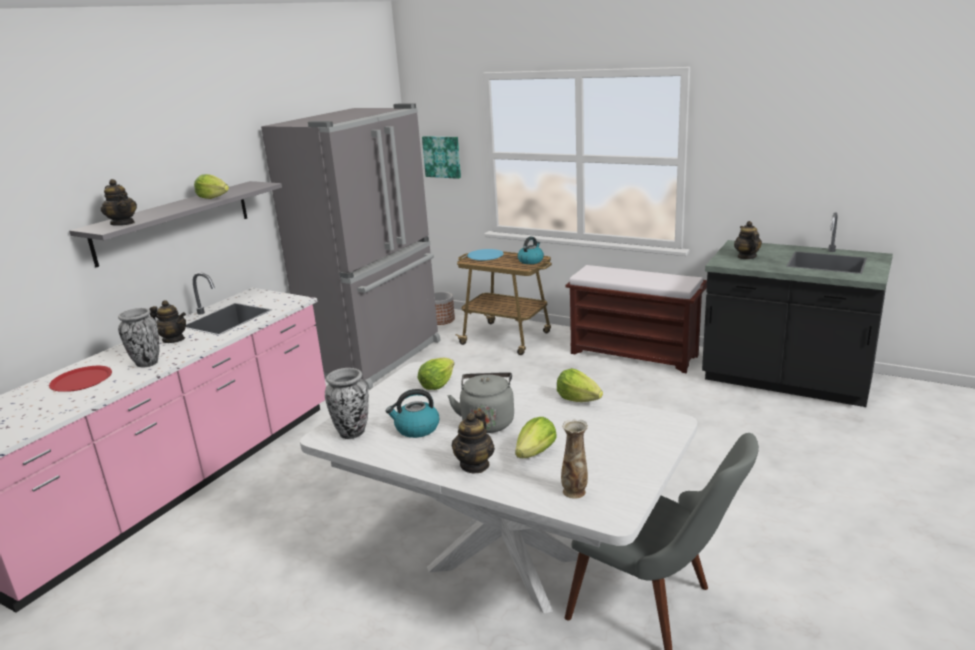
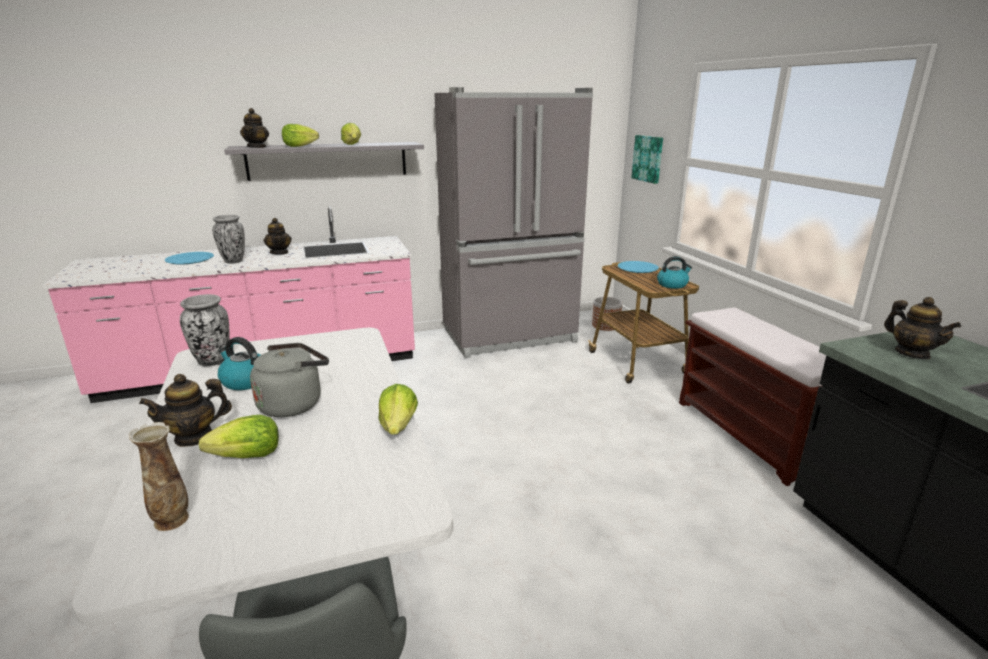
camera: 40 degrees right, 0 degrees up
red plate [49,366,112,392] -> blue plate [165,252,214,265]
lettuce [418,358,454,390] -> lettuce moved to [282,124,319,147]
teapot [734,221,762,259] -> teapot turned 120 degrees clockwise [884,297,961,359]

